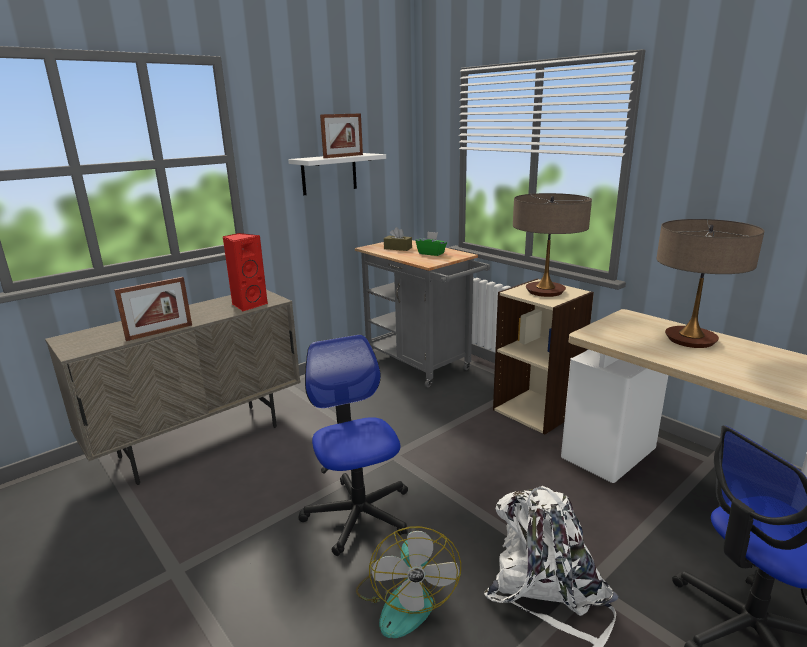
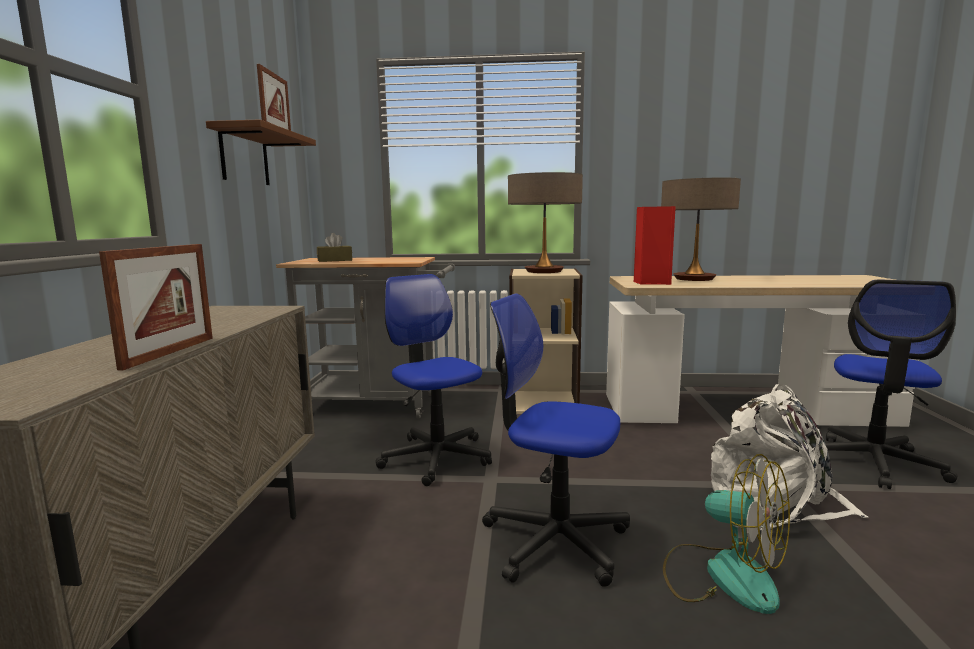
camera: 45 degrees left, 10 degrees down
red speaker [223,233,268,312] -> red speaker moved to [634,206,676,285]
white shelf [288,153,386,195] -> brown shelf [206,119,316,185]
green tissue box [416,232,447,256] -> none
none -> office chair [375,274,492,486]

